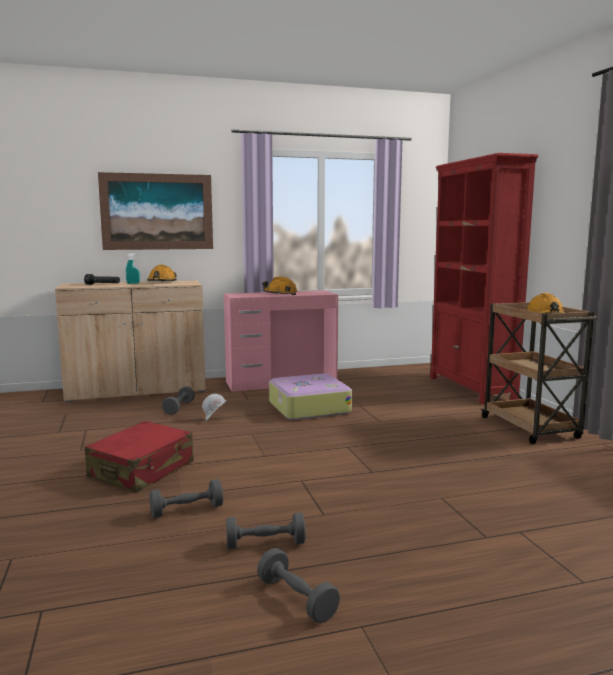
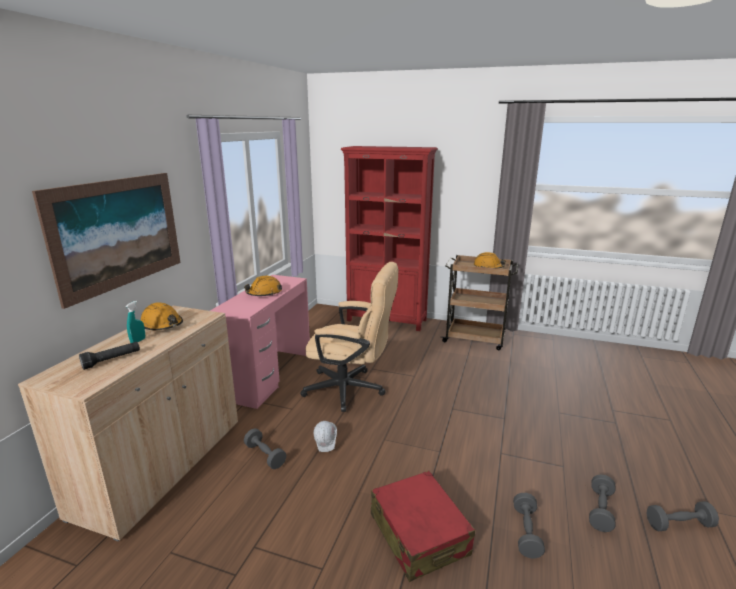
camera: 55 degrees left, 10 degrees up
suitcase [269,374,352,420] -> beige office chair [300,262,398,412]

